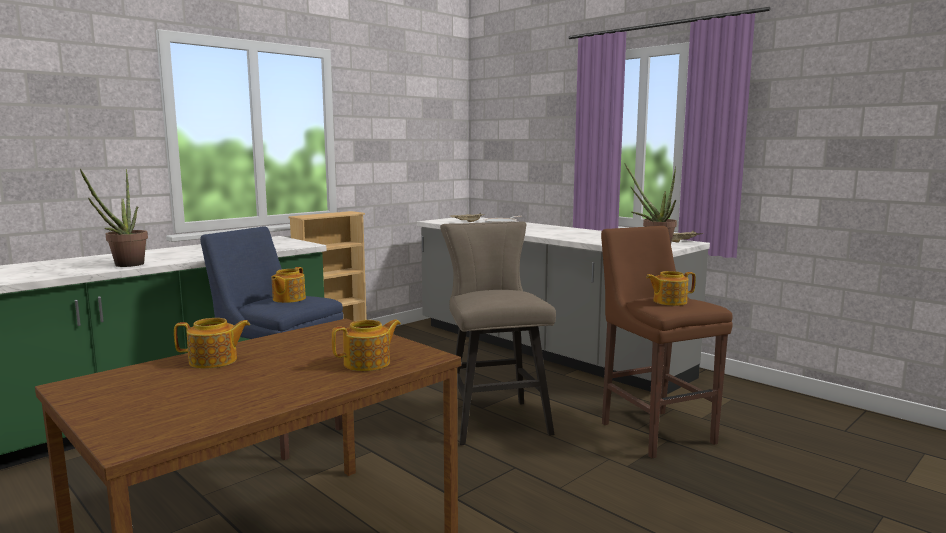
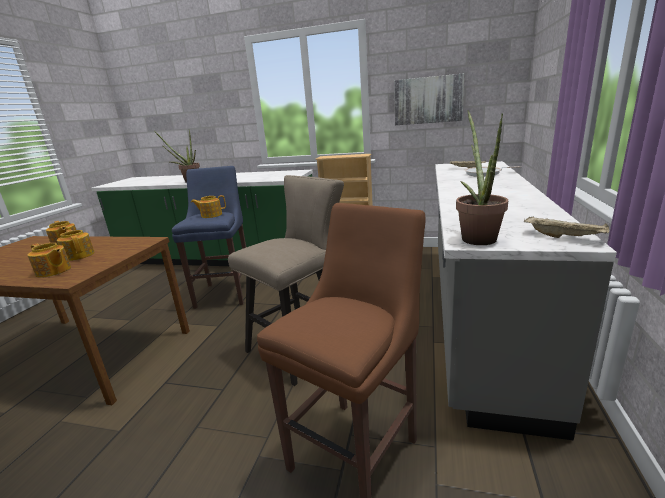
camera: 60 degrees right, 10 degrees up
teapot [646,271,696,306] -> teapot moved to [57,229,95,261]
none -> picture [394,73,465,125]

